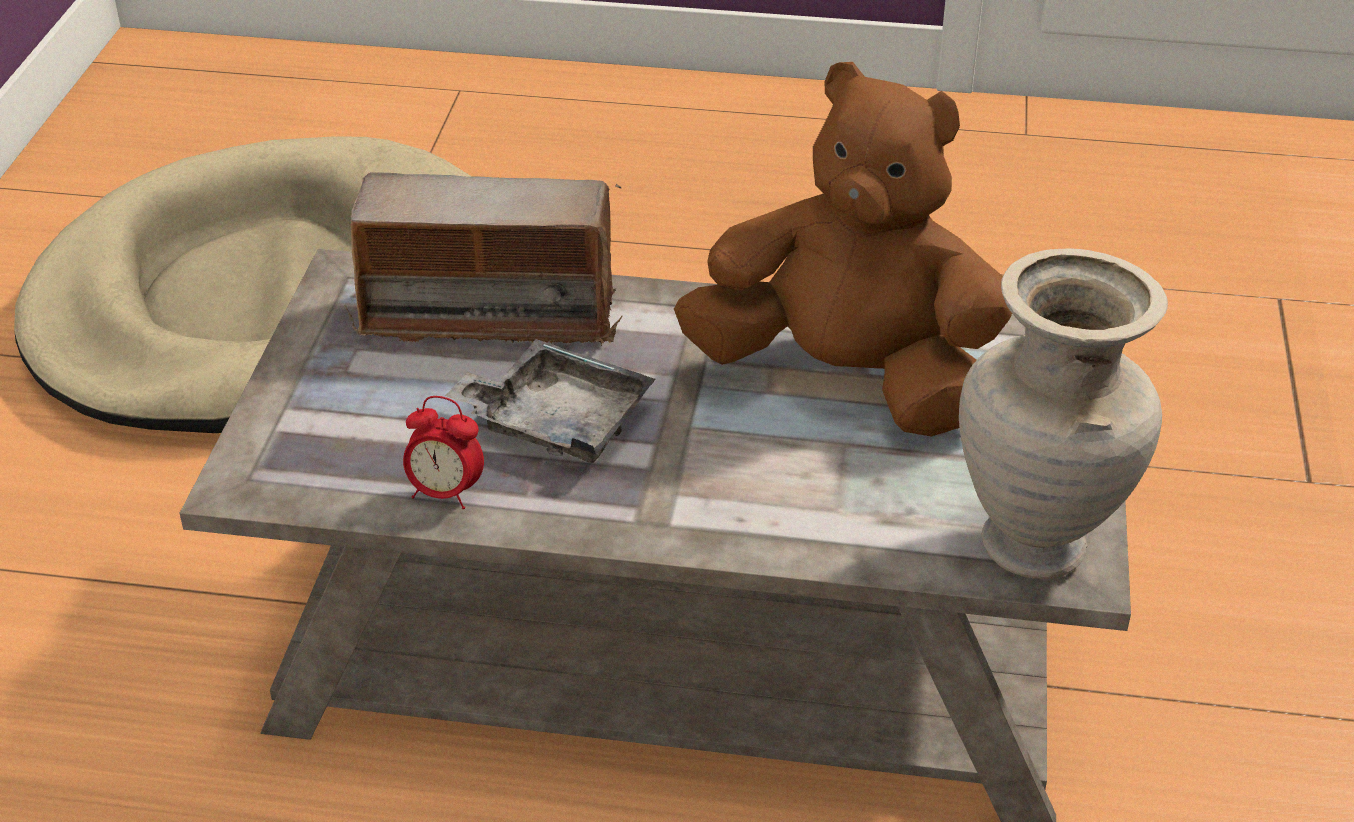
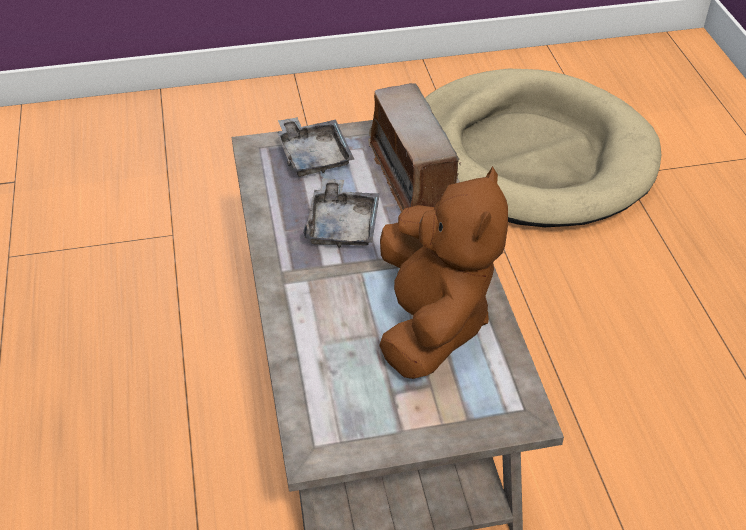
camera: 70 degrees right, 5 degrees up
alarm clock [403,396,484,509] -> none
beige vase [959,248,1168,579] -> none
none -> grey tray [277,117,354,177]

